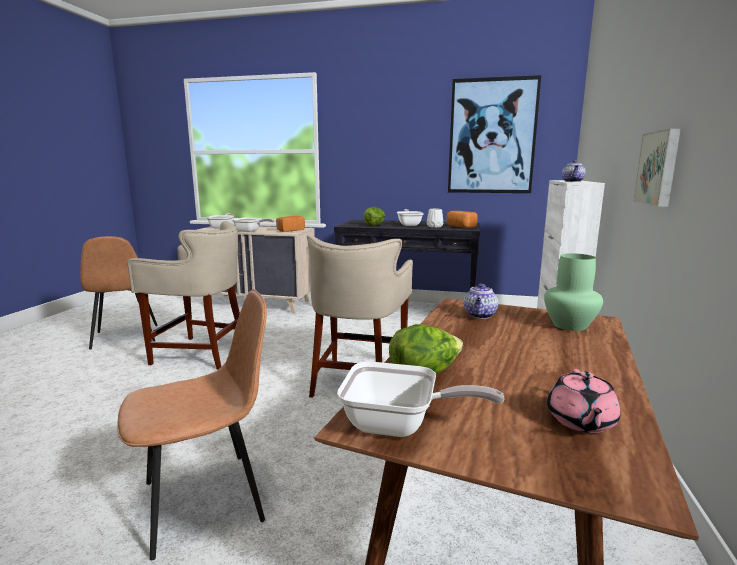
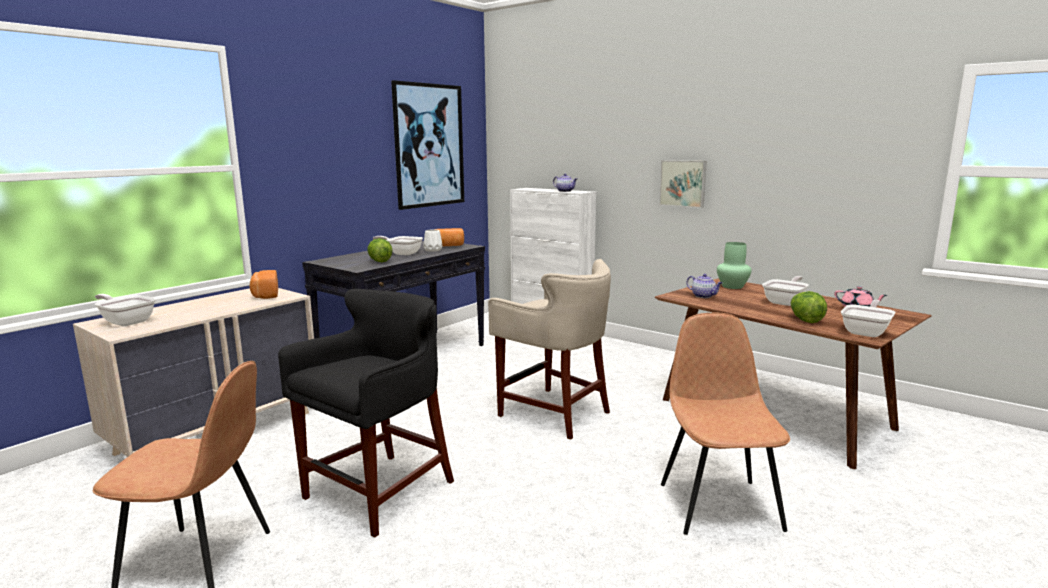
camera: 65 degrees left, 0 degrees up
beige stool [127,221,240,370] -> black stool [278,289,454,538]
frying pan [232,218,274,232] -> frying pan moved to [762,276,809,306]

